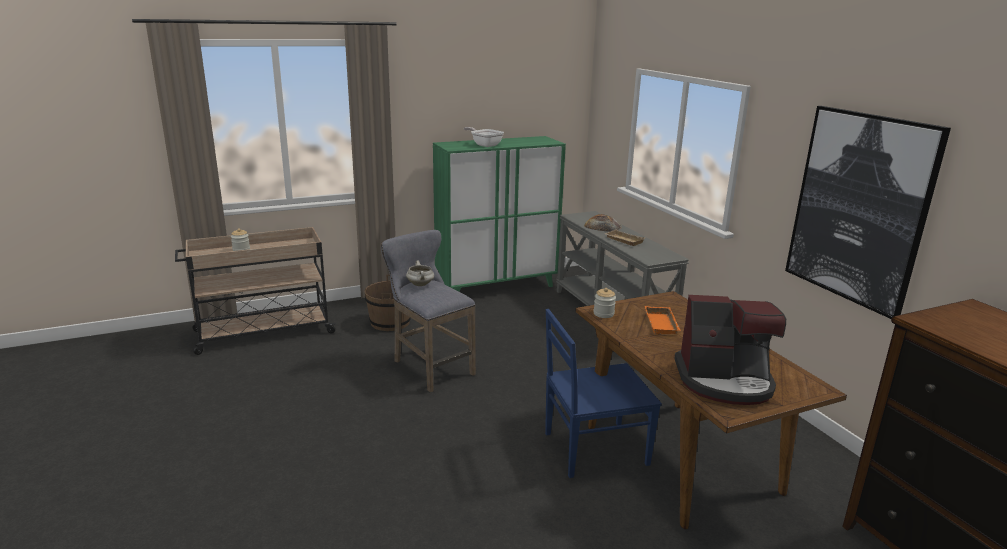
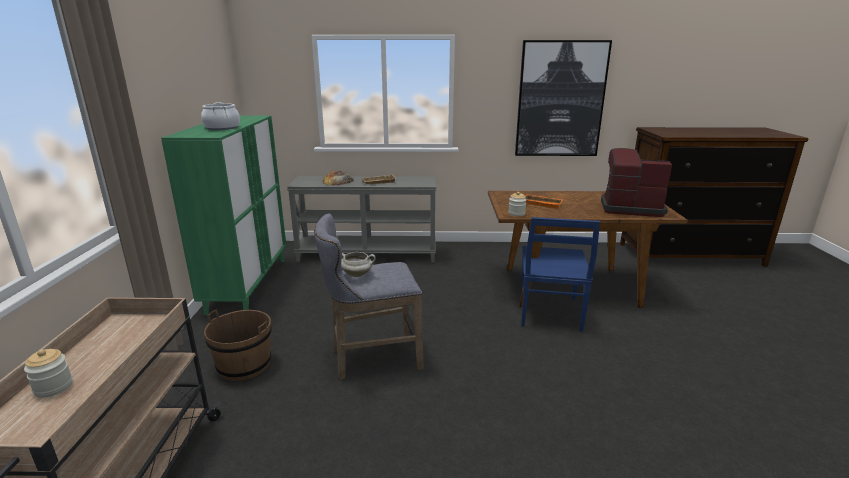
camera: 65 degrees left, 0 degrees up
frying pan [464,127,504,147] -> cooking pot [201,102,240,130]
coffee machine [674,295,786,405] -> coffee machine turned 105 degrees counterclockwise [601,148,672,217]

